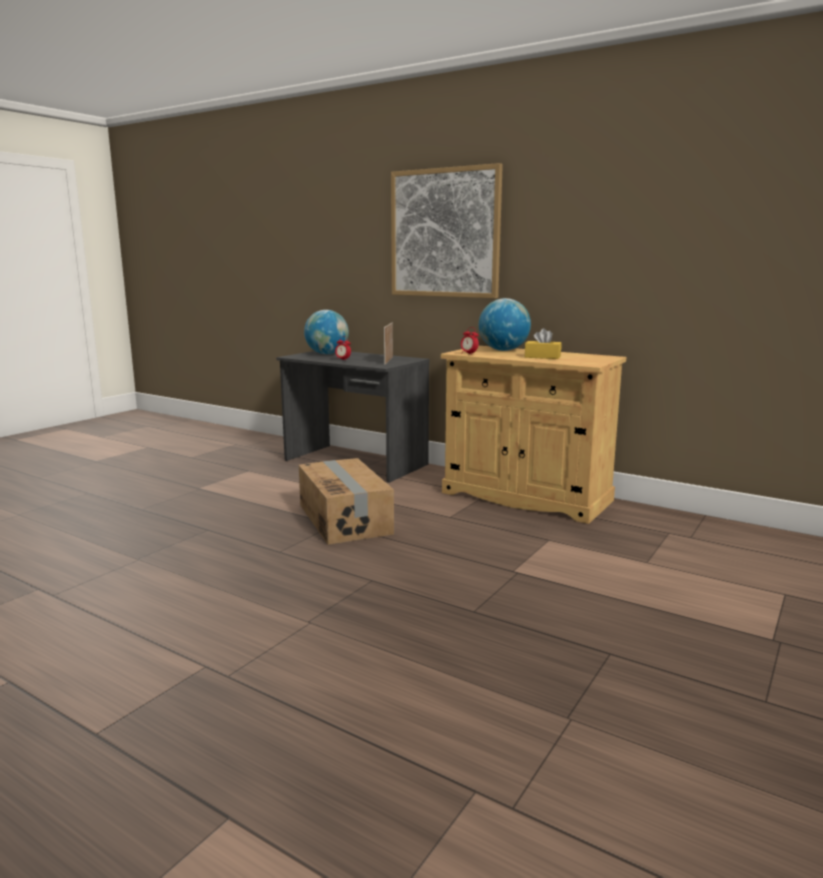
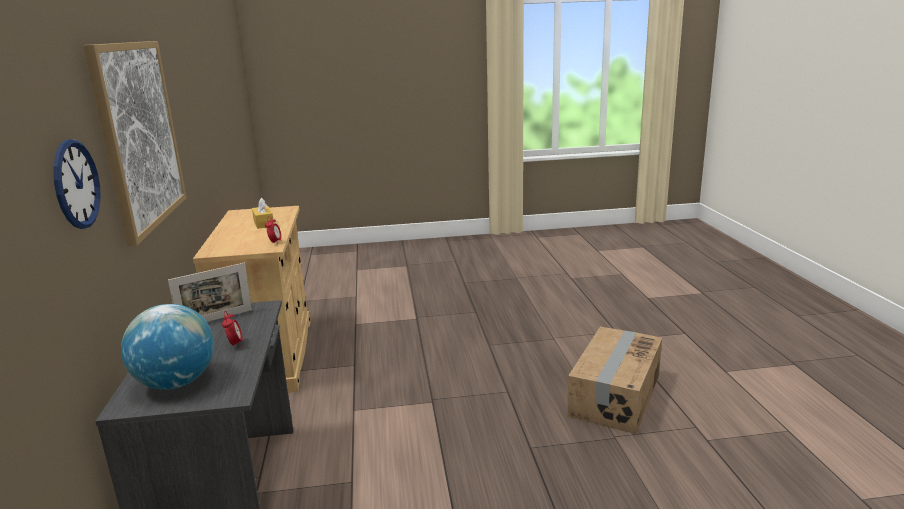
camera: 130 degrees left, 5 degrees up
cardboard box [299,458,394,545] -> cardboard box moved to [567,327,662,434]
globe [479,298,531,351] -> none
none -> wall clock [53,140,101,229]

